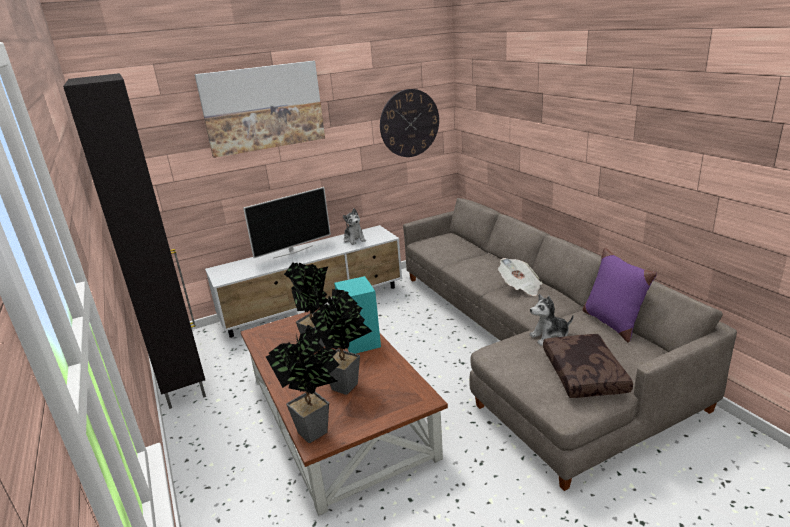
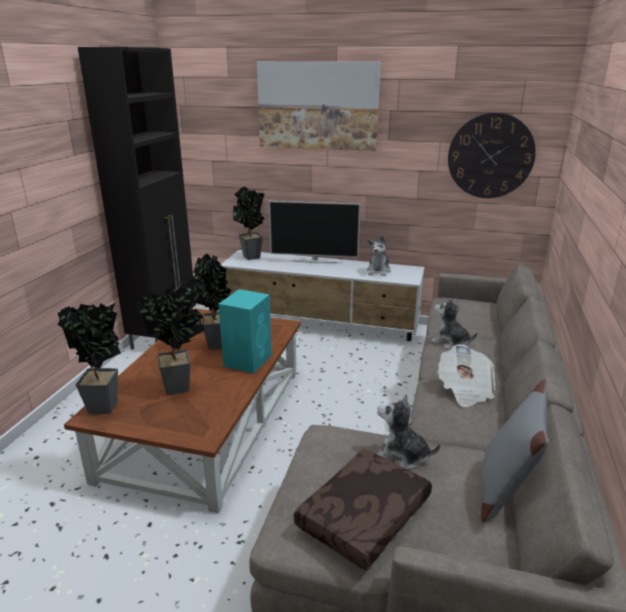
camera: 40 degrees right, 0 degrees up
purple pillow [582,248,657,343] -> grey pillow [481,379,549,523]
none -> potted plant [233,186,264,260]
none -> plush toy [431,298,477,349]

